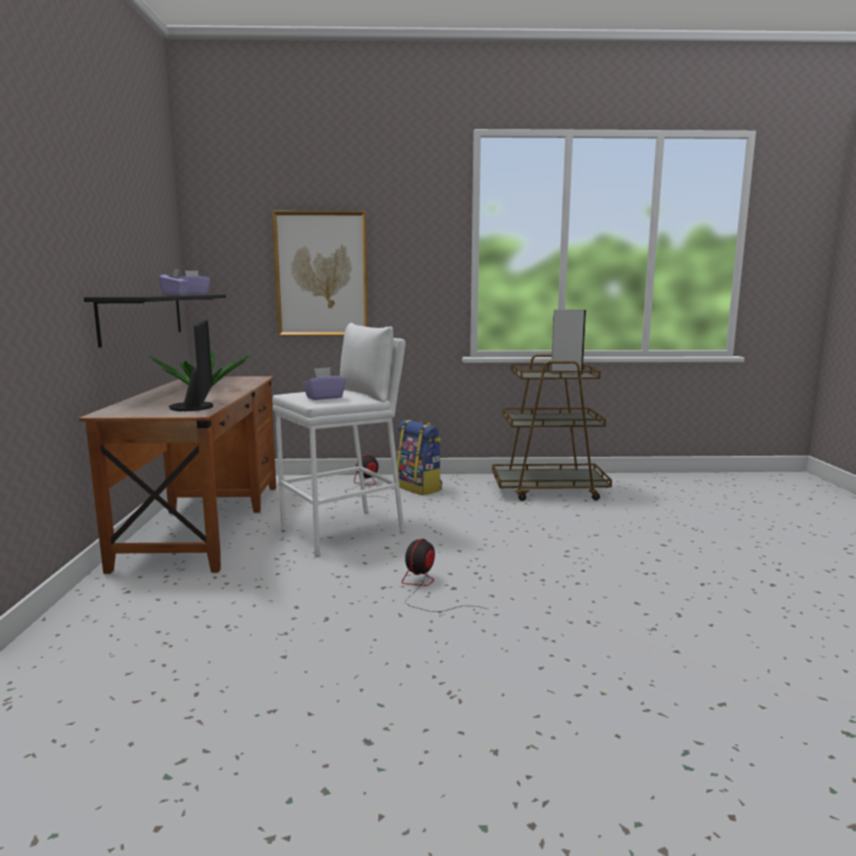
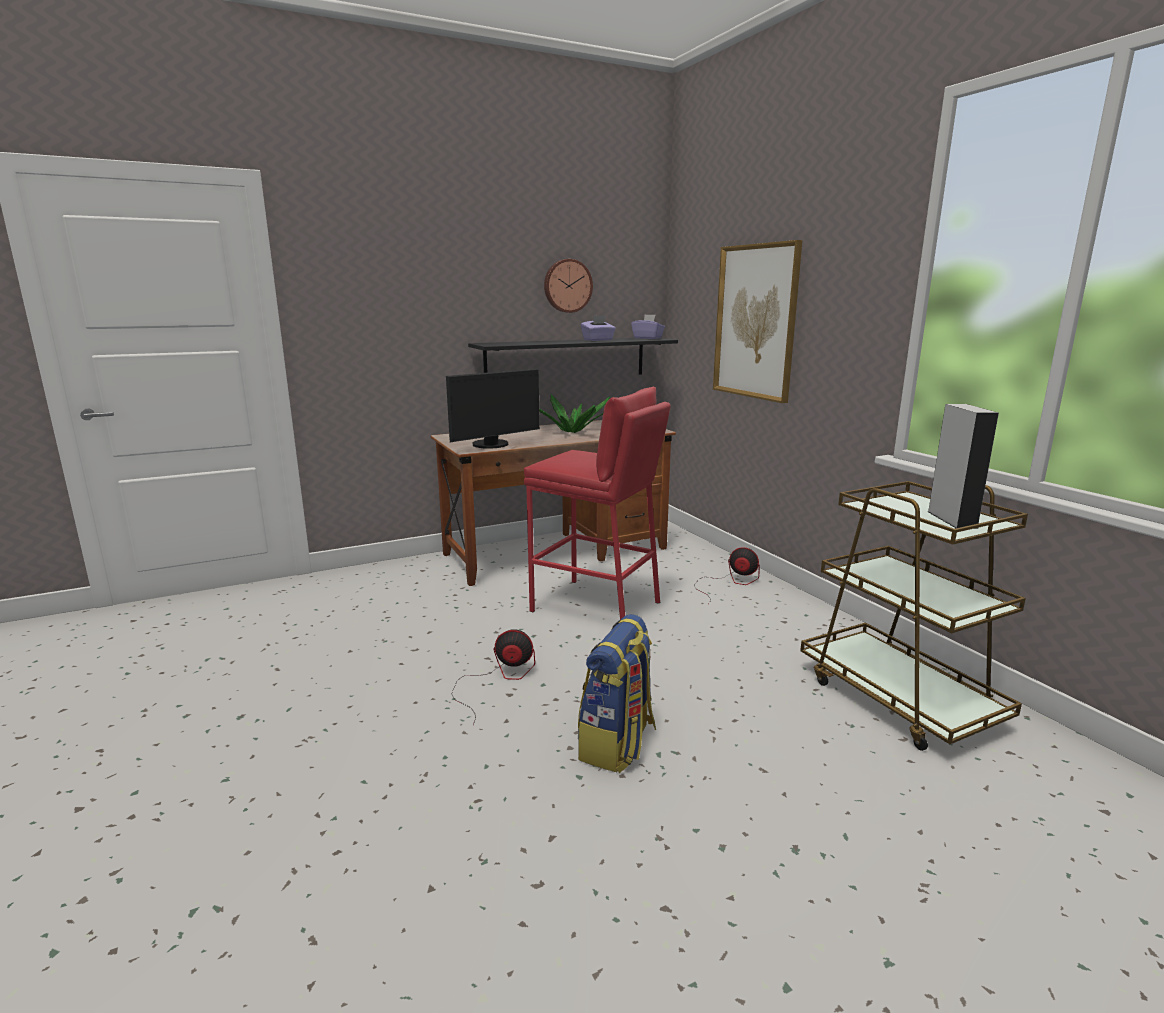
camera: 65 degrees right, 5 degrees up
white stool [273,323,406,557] -> red stool [524,387,671,619]
purple tissue box [302,367,346,400] -> none
backpack [396,419,442,495] -> backpack moved to [578,614,656,773]
none -> wall clock [544,259,593,313]

